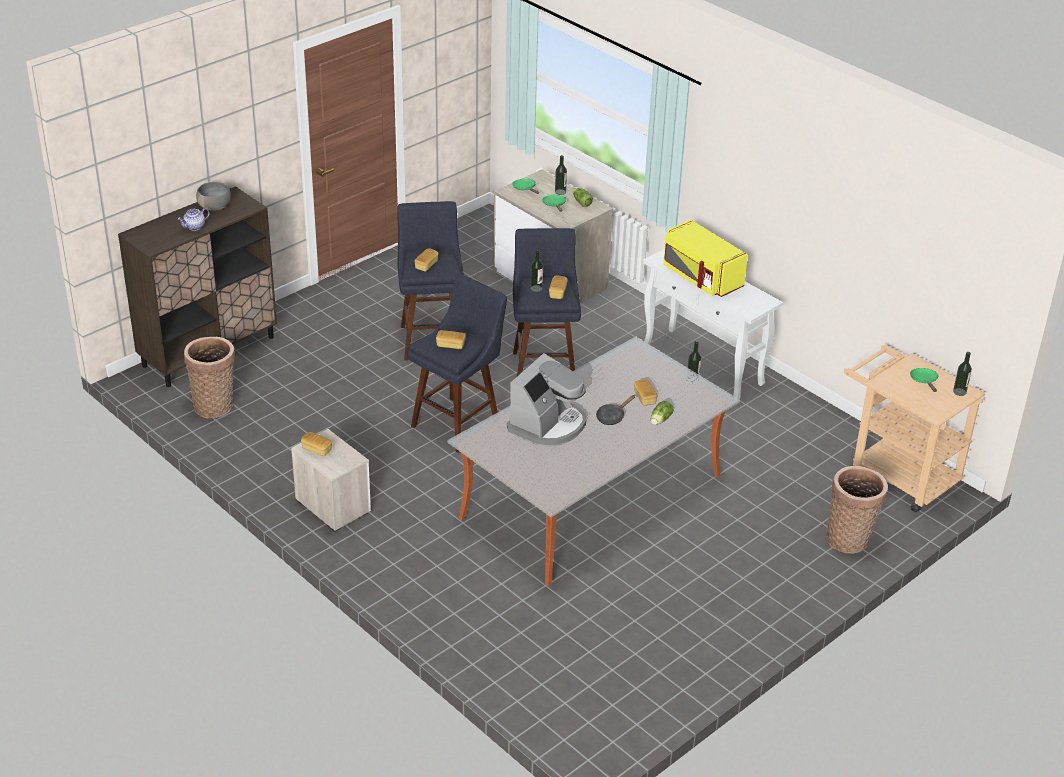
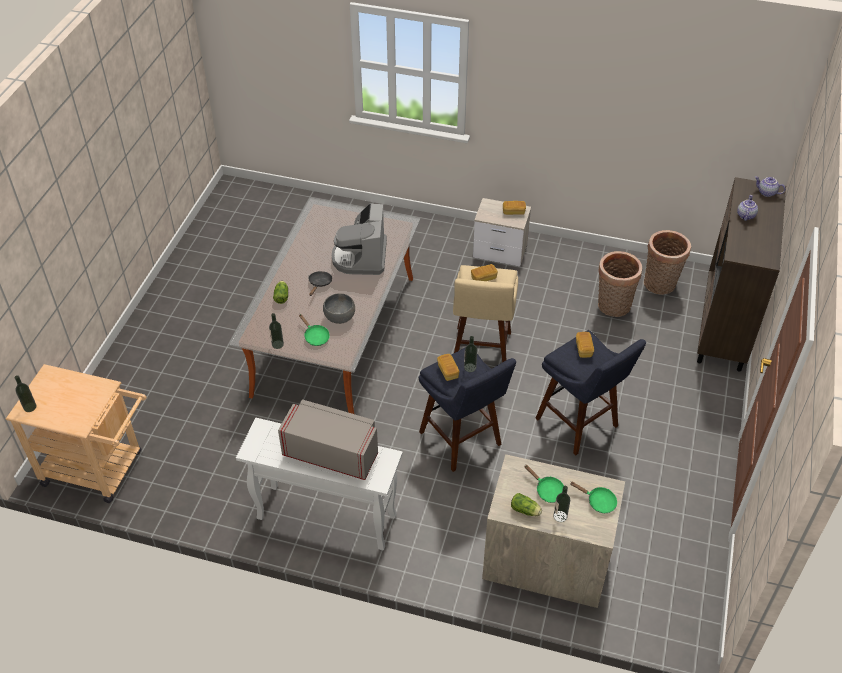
camera: 150 degrees right, 10 degrees up
grey bowl [196,182,231,211] -> grey bowl moved to [323,293,355,324]
blue stool [408,274,507,453] -> beige stool [453,265,518,362]
bread [634,379,657,406] -> none
yellow microwave [663,220,748,297] -> grey microwave [278,399,378,480]
basket [826,466,888,554] -> basket moved to [598,251,642,317]
green frying pan [910,368,938,392] -> green frying pan moved to [299,314,330,346]
none -> teapot [755,176,785,197]

